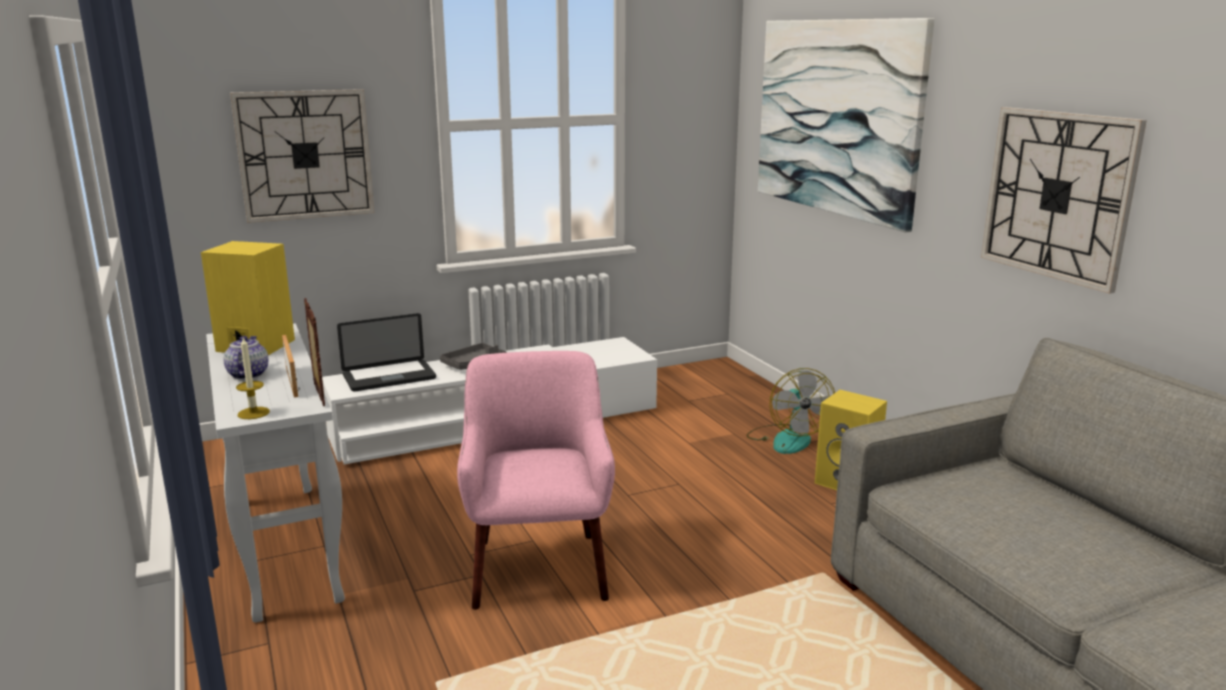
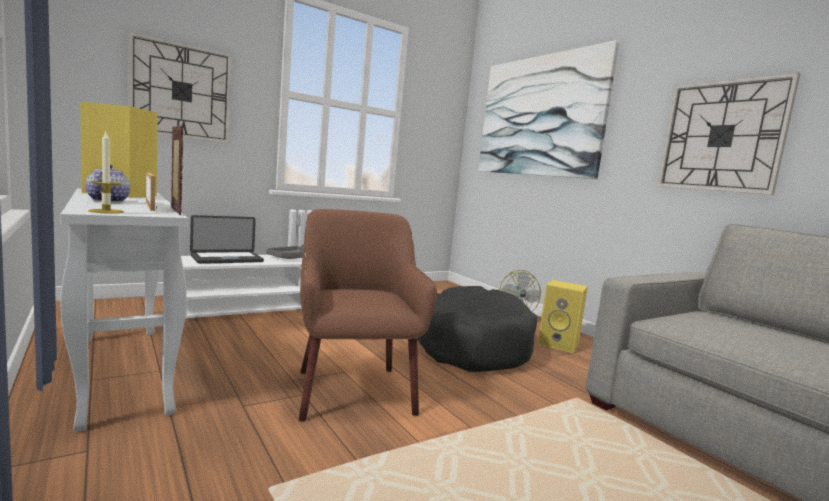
camera: 10 degrees left, 10 degrees down
pink armchair [457,351,615,610] -> brown armchair [299,209,437,422]
none -> black dog bed [417,286,537,372]

